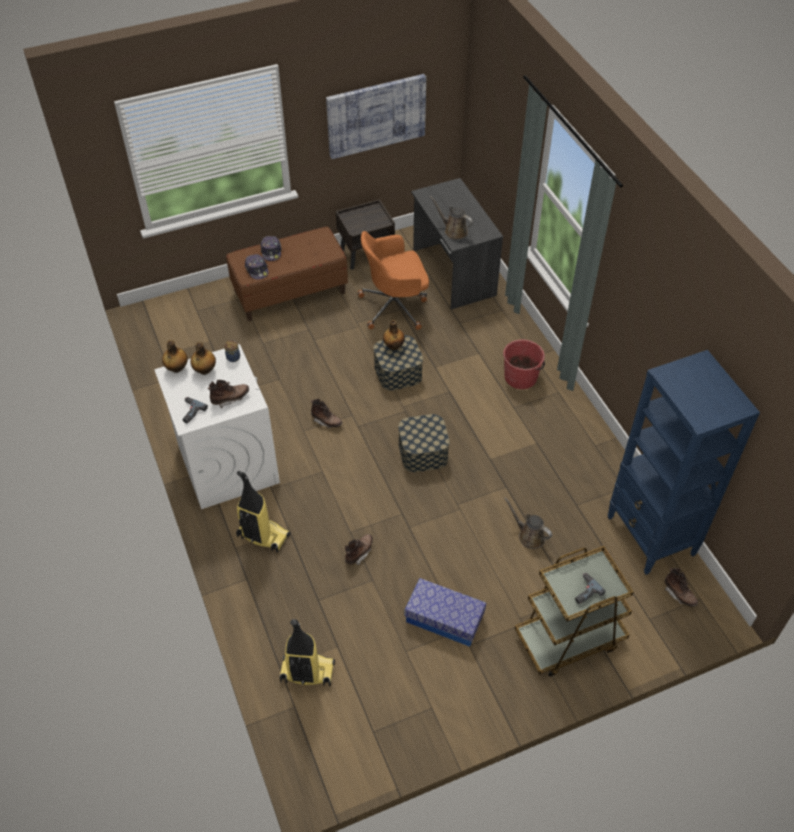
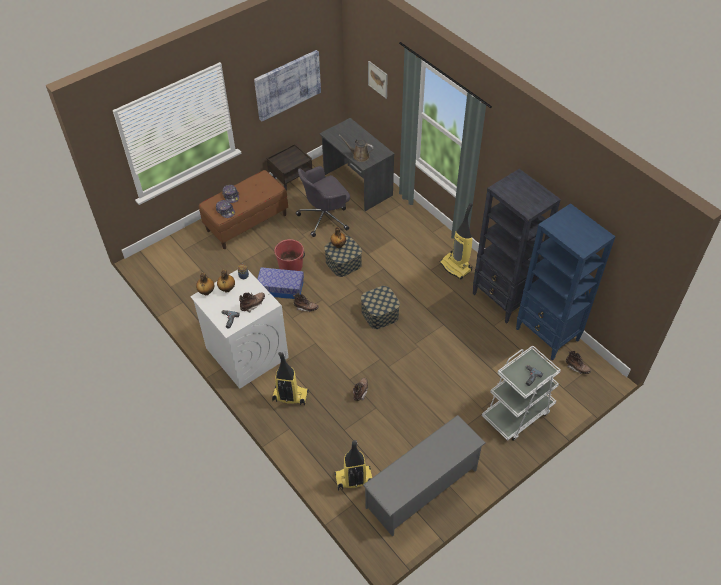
camera: 15 degrees left, 0 degrees up
orange office chair [357,231,429,330] -> grey office chair [296,166,350,237]
storage box [404,578,486,647] -> storage box moved to [257,267,304,299]
red bucket [503,340,545,389] -> red bucket moved to [274,239,305,271]
brown watering can [504,497,552,549] -> none
brown cart [515,546,633,677] -> white cart [482,345,561,441]
none -> grey shoe rack [363,415,486,537]
none -> picture [368,61,388,99]
none -> vacuum cleaner [440,203,473,279]
none -> black bookcase [473,169,561,324]

